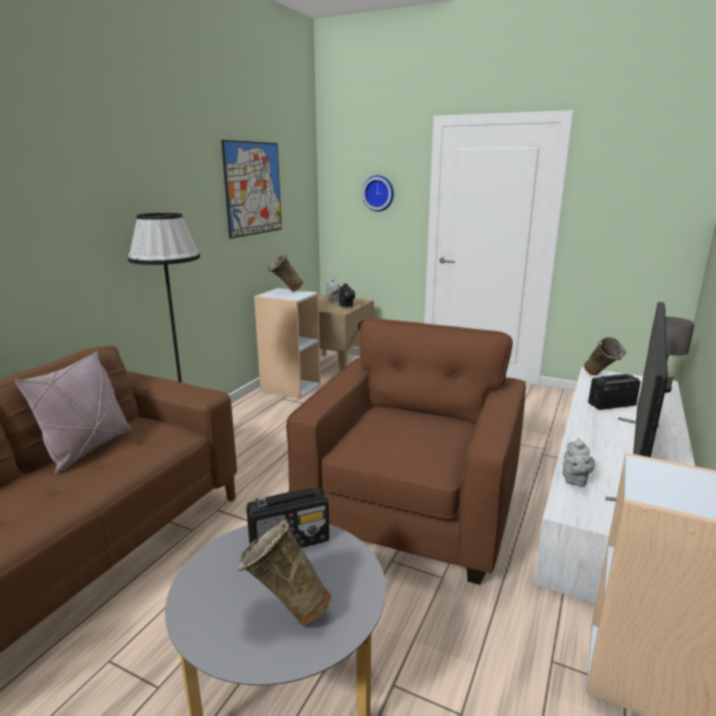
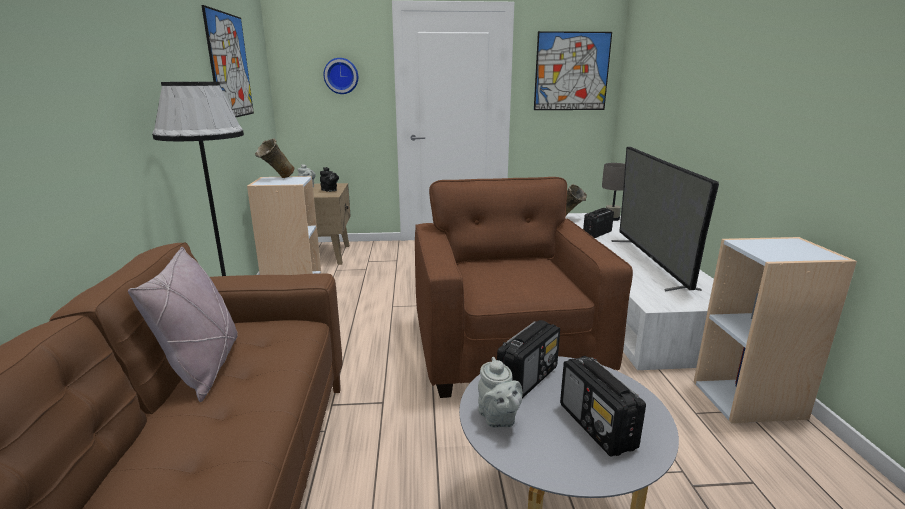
camera: 30 degrees left, 0 degrees up
beige vase [237,519,331,626] -> radio [560,356,646,457]
grey teapot [562,438,595,487] -> grey teapot moved to [478,357,523,428]
none -> picture [534,31,612,110]

